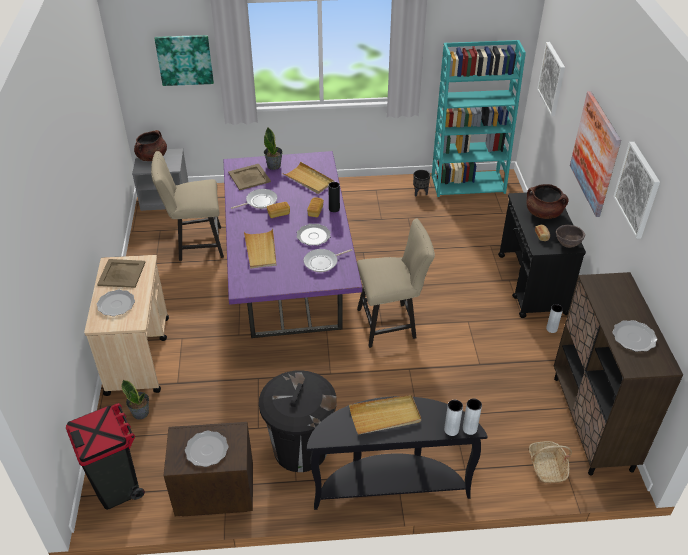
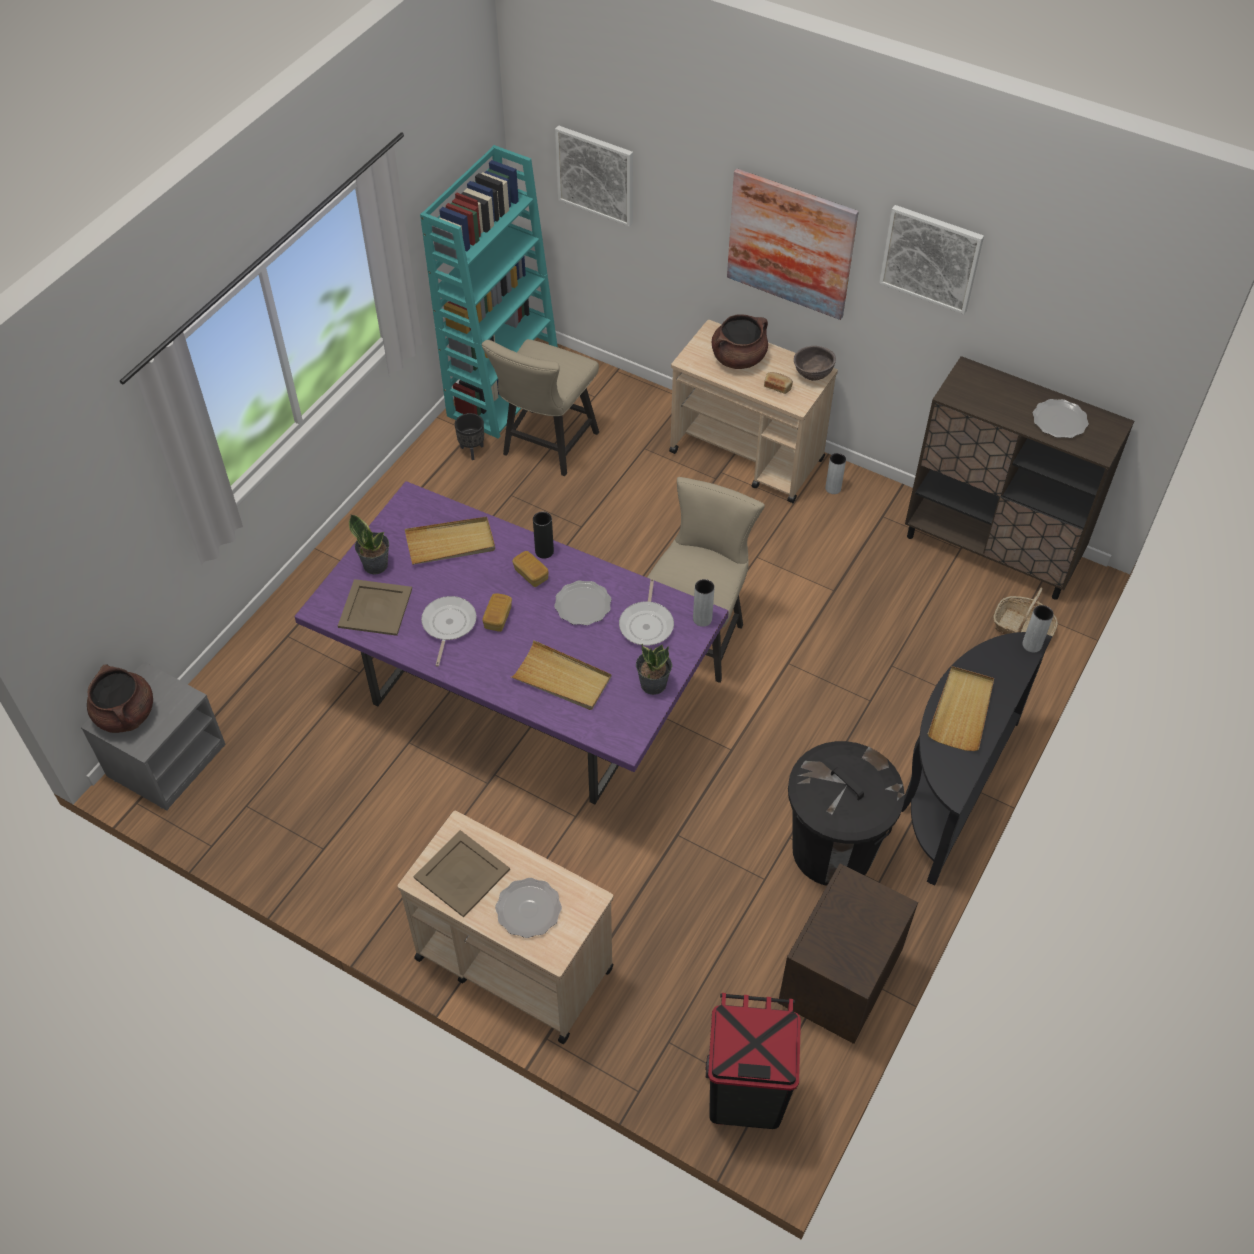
camera: 55 degrees left, 10 degrees up
potted plant [122,380,149,420] -> potted plant moved to [636,644,672,695]
beige chair [151,151,224,261] -> beige chair moved to [482,339,599,476]
picture [155,35,214,86] -> none
plate [185,431,229,467] -> none
grey vase [444,400,463,436] -> grey vase moved to [693,579,715,627]
black cart [498,193,586,318] -> beige cart [669,320,838,503]

